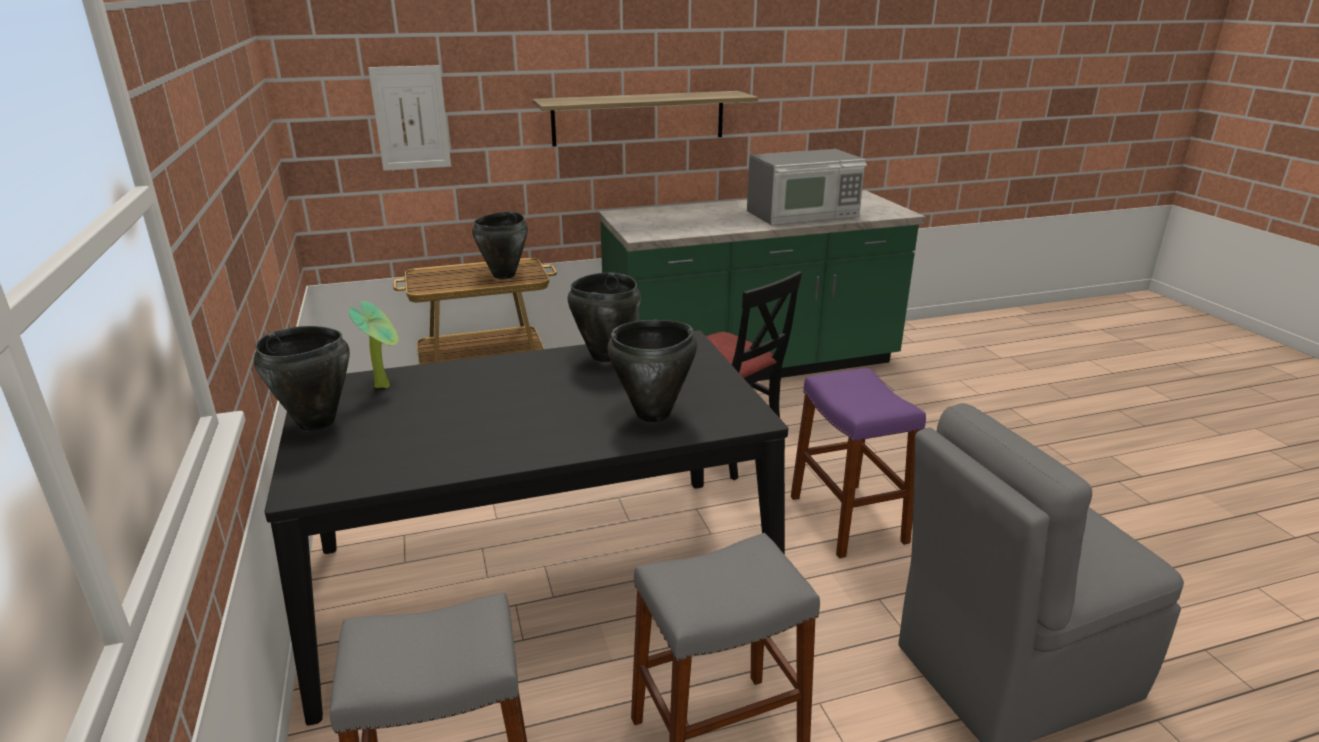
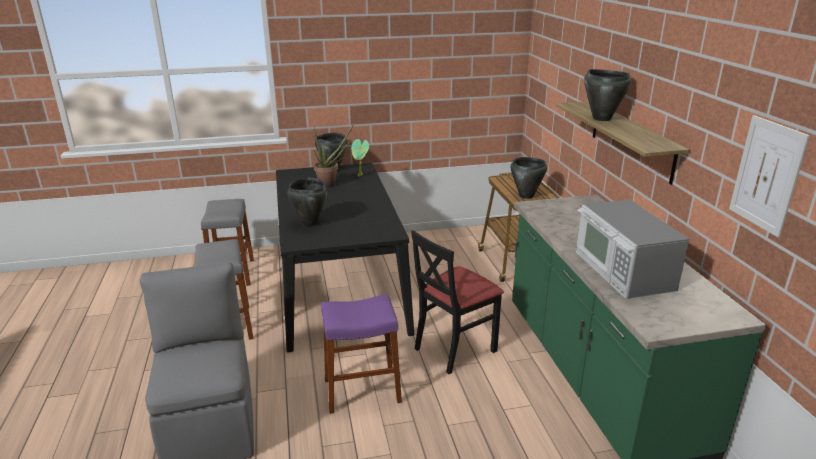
camera: 95 degrees right, 0 degrees up
picture [368,65,451,171] -> picture moved to [729,115,810,237]
black cooking pot [567,272,641,362] -> black cooking pot moved to [584,69,631,121]
none -> potted plant [313,124,354,187]

